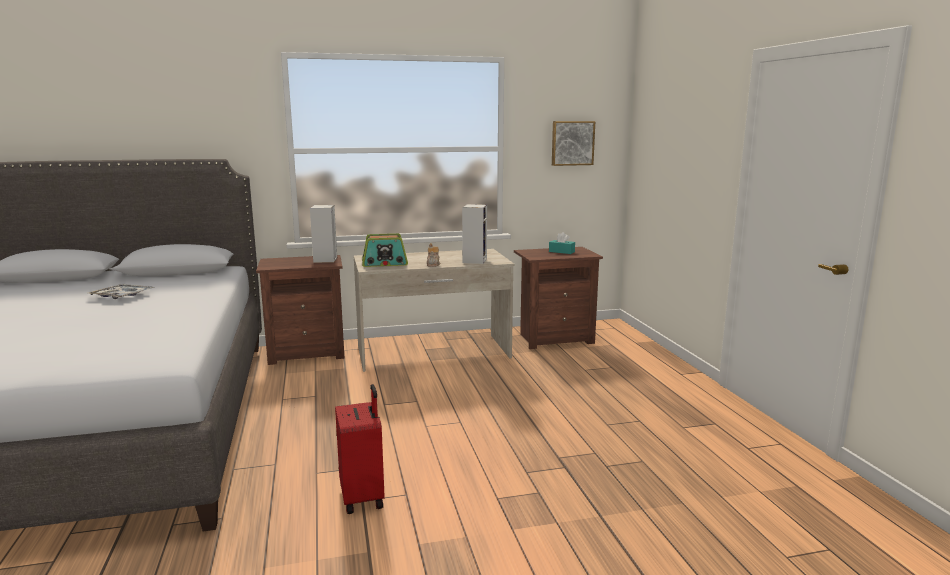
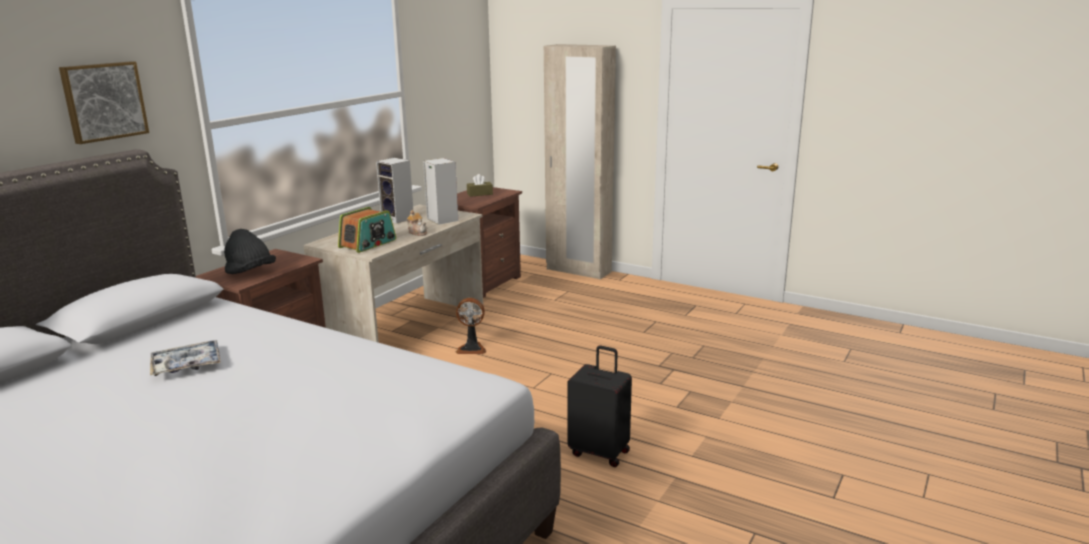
camera: 45 degrees left, 5 degrees up
speaker [310,205,337,263] -> speaker moved to [376,158,413,224]
red suitcase [335,384,385,514] -> black suitcase [567,345,632,467]
turquoise tissue box [549,232,575,254] -> brown tissue box [467,174,493,197]
picture [552,121,595,166] -> picture moved to [59,61,149,144]
none -> black hat [224,229,276,274]
none -> fan [456,298,486,354]
none -> beige wardrobe [544,44,616,280]

